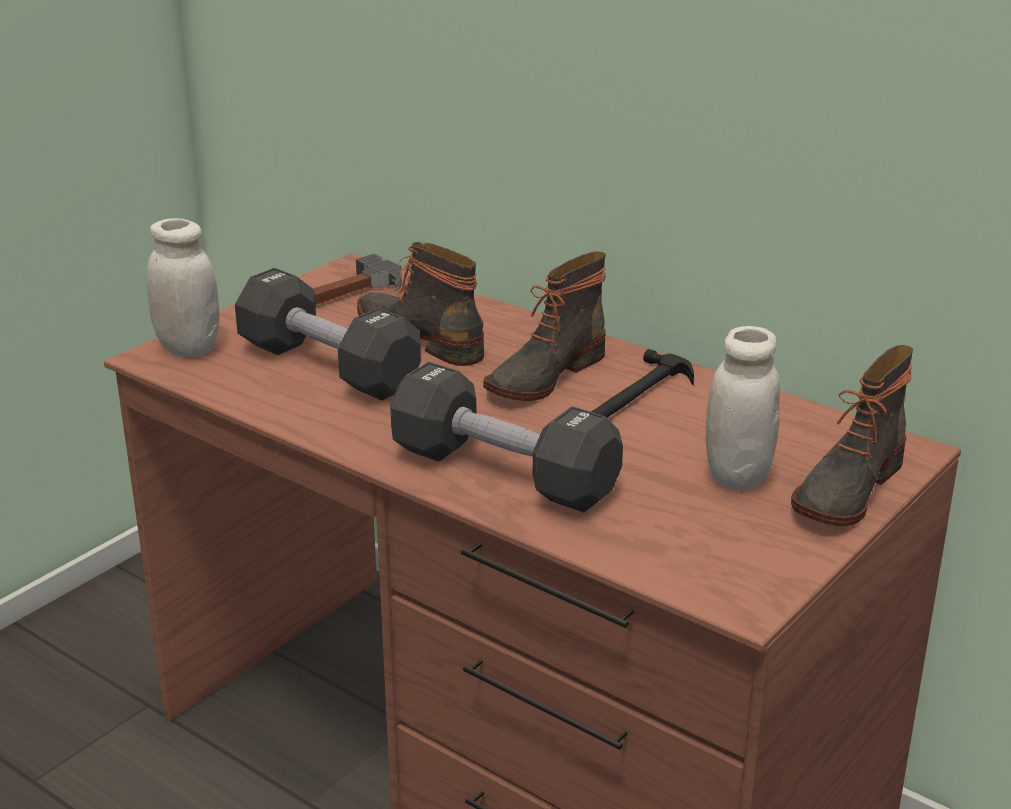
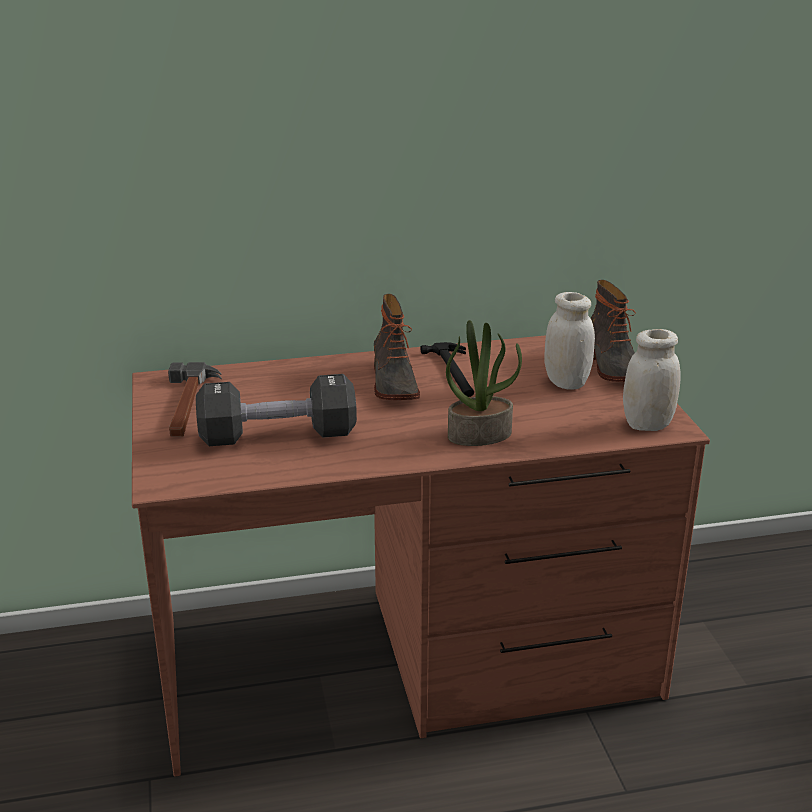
camera: 50 degrees left, 0 degrees up
white jar [146,218,220,358] -> white jar moved to [623,329,681,431]
boot [357,242,484,366] -> none
black dumbbell [390,362,623,512] -> potted plant [446,320,522,446]

